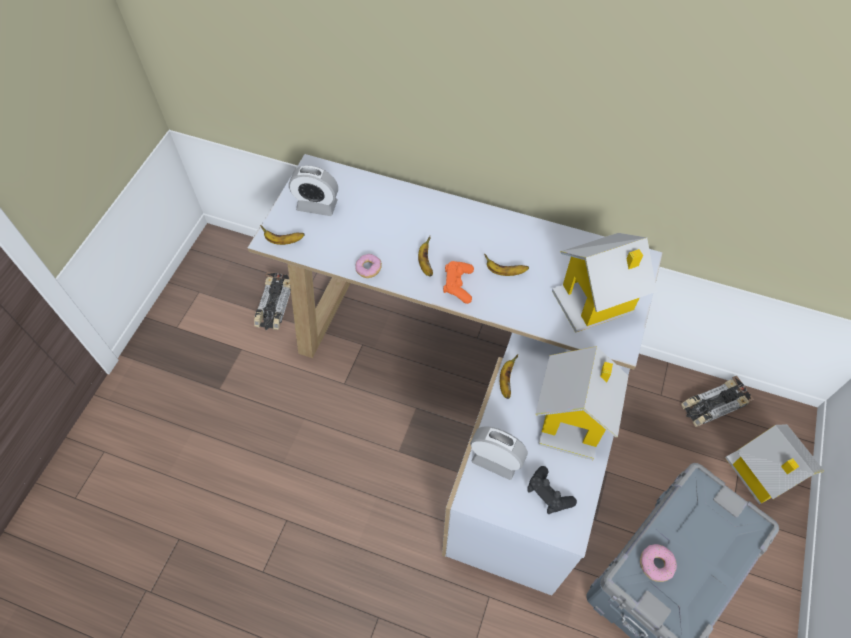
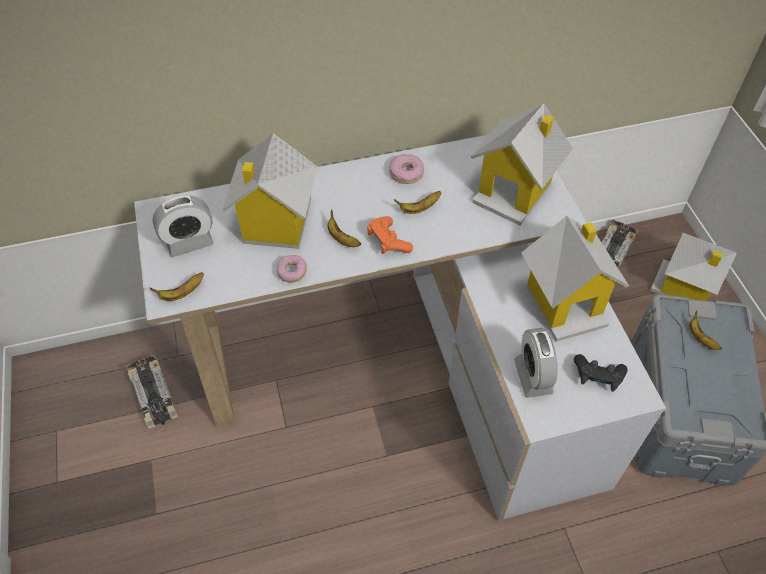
camera: 35 degrees left, 5 degrees down
alarm clock [470,426,528,480] -> alarm clock turned 90 degrees counterclockwise [514,328,558,398]
banana [500,354,518,399] -> banana moved to [689,310,722,350]
donut [640,544,677,582] -> donut moved to [389,154,424,184]
none -> toy house [222,133,317,249]

